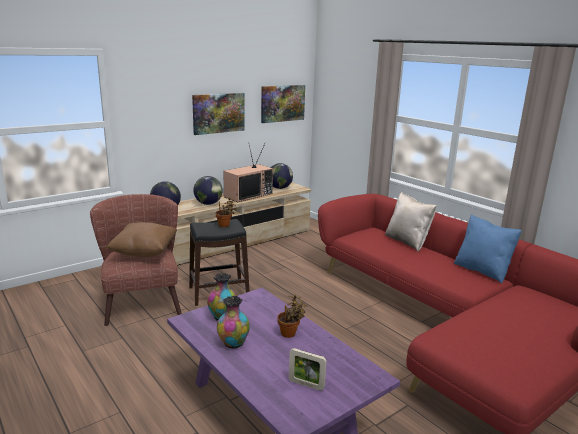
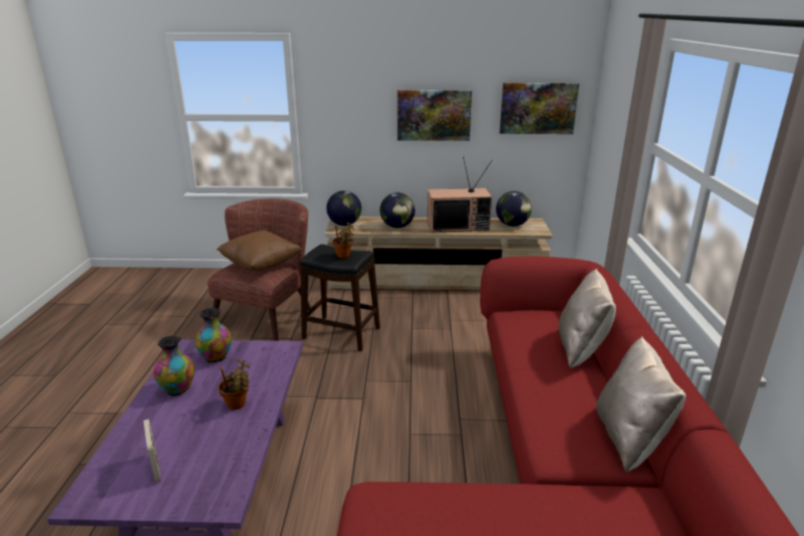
camera: 40 degrees right, 5 degrees up
blue pillow [453,214,522,284] -> beige pillow [596,336,686,473]

